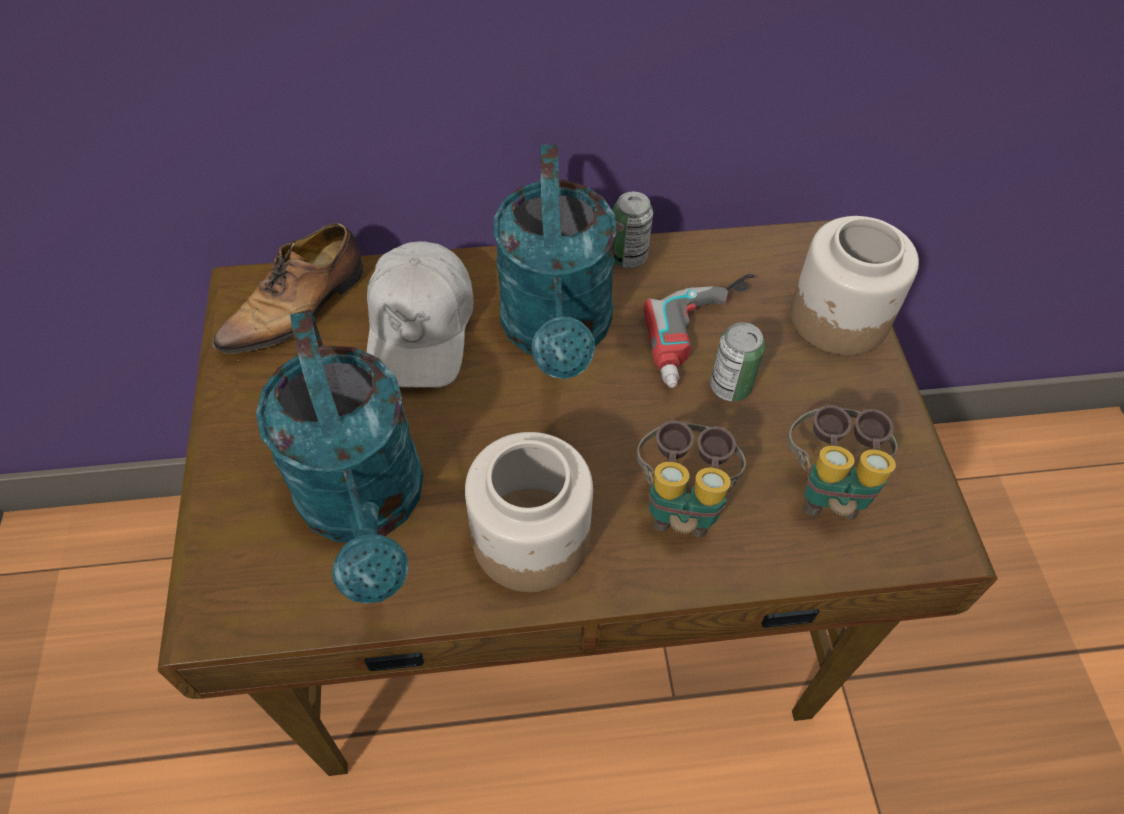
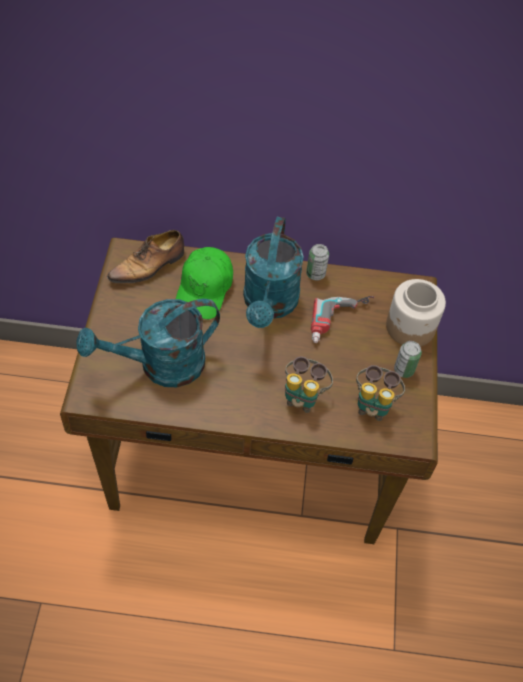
camera: 10 degrees right, 0 degrees up
turquoise watering can [256,309,423,603] -> turquoise watering can turned 75 degrees clockwise [76,299,220,387]
white cap [367,241,473,388] -> green cap [176,247,233,319]
jar [465,432,593,592] -> none
can [710,322,765,401] -> can moved to [394,341,422,378]

